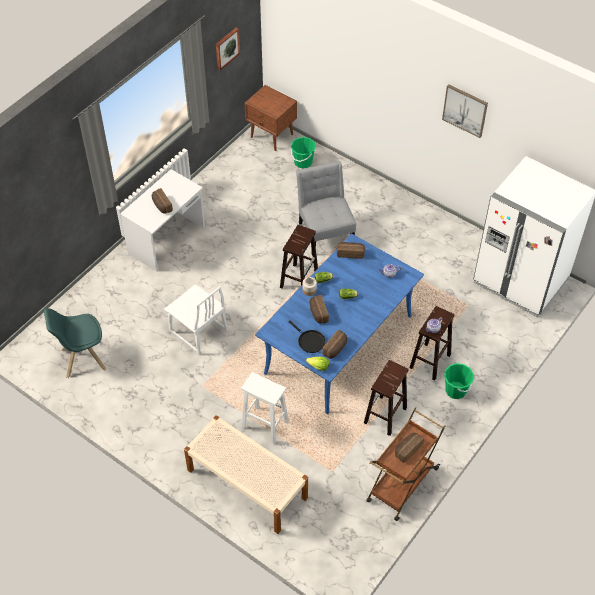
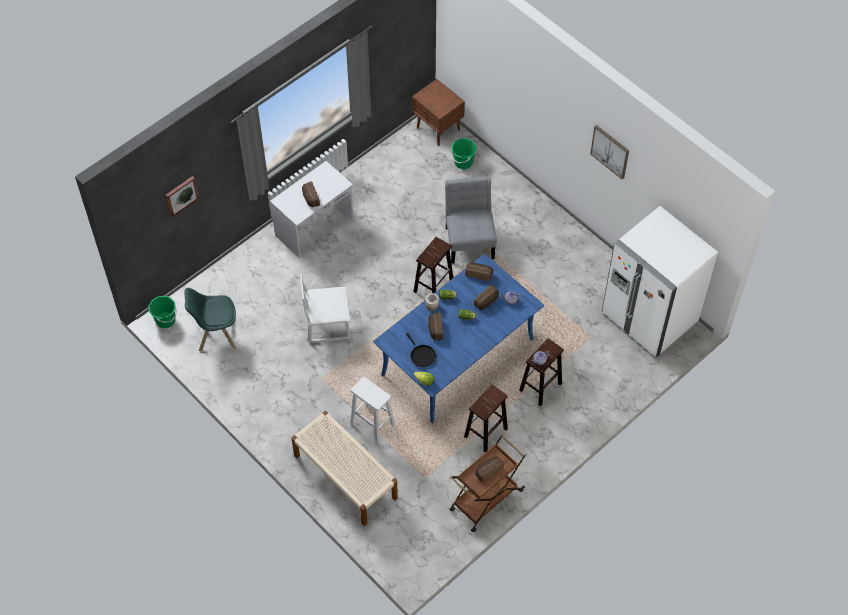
camera: 10 degrees right, 5 degrees up
white chair [164,285,228,355] -> white chair turned 120 degrees clockwise [300,274,351,343]
picture [216,27,240,70] -> picture moved to [166,176,199,217]
bread [322,330,347,359] -> bread moved to [474,285,499,310]
green bucket [444,363,474,399] -> green bucket moved to [148,296,177,328]

